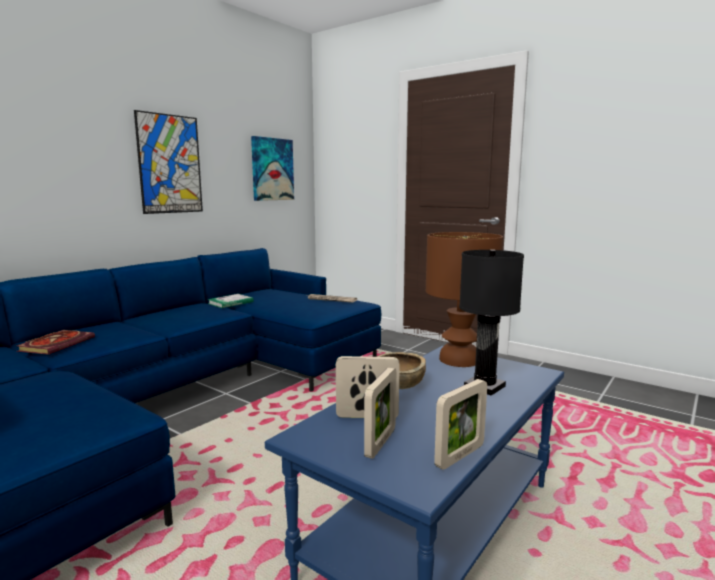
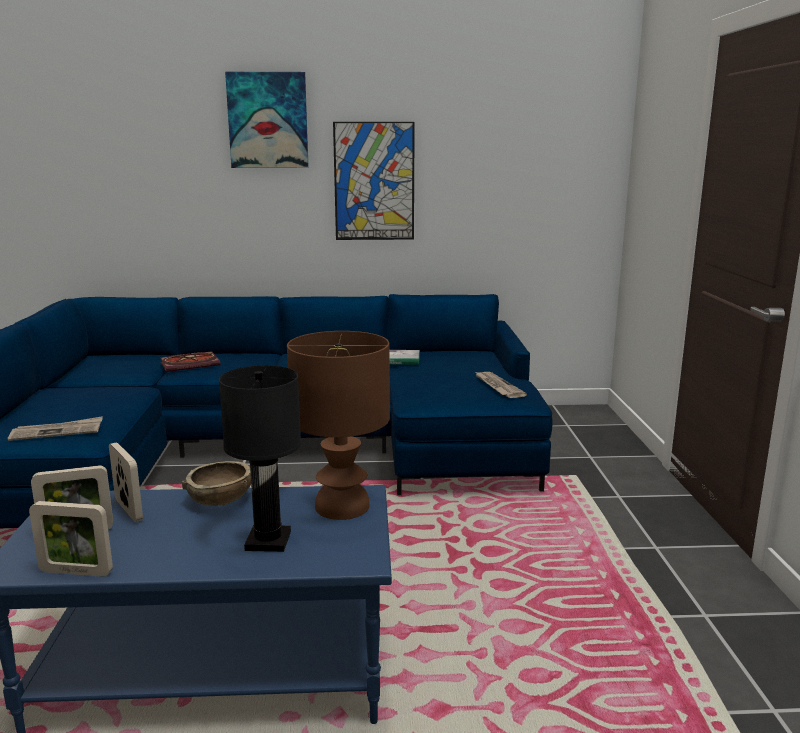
camera: 50 degrees right, 5 degrees up
picture [251,136,294,201] -> picture moved to [225,72,309,168]
none -> newspaper [8,416,103,441]

